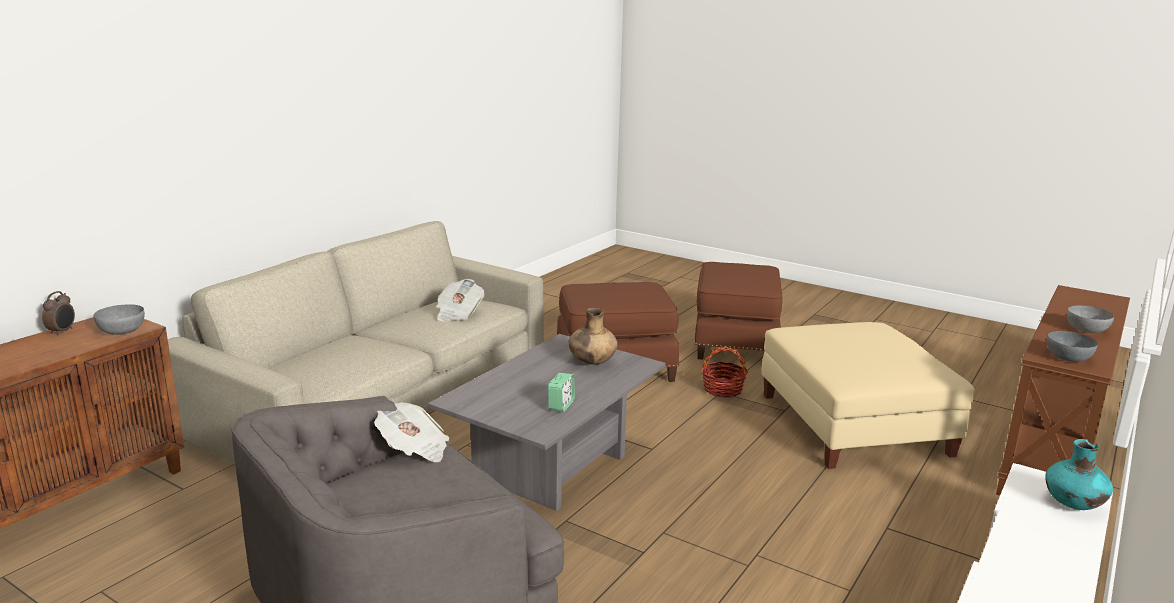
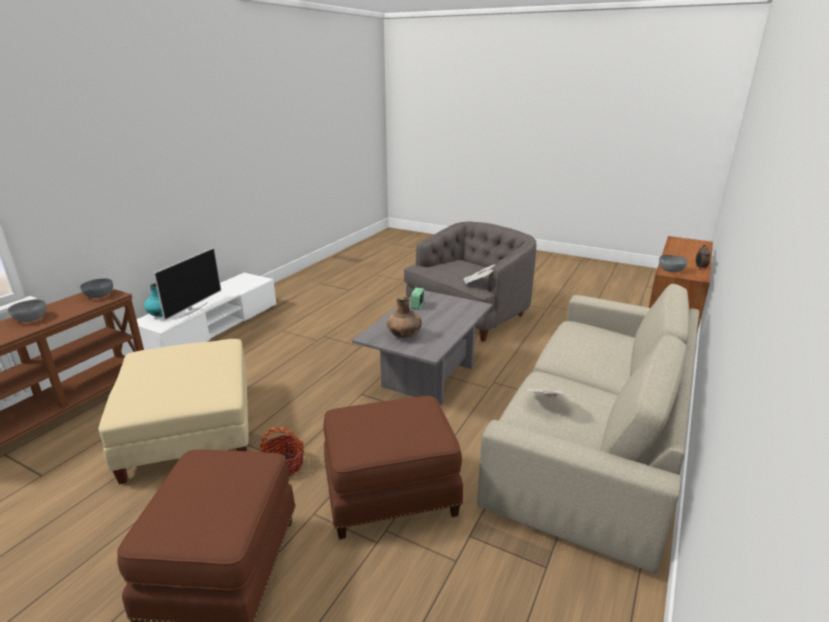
camera: 175 degrees right, 5 degrees up
none -> television [153,247,222,321]

